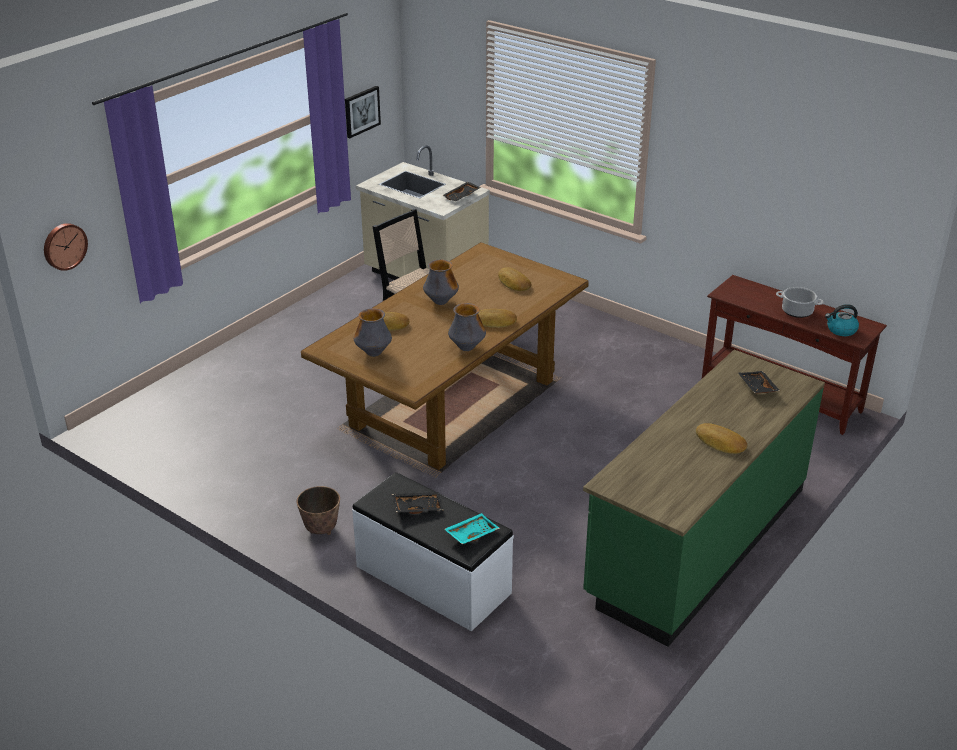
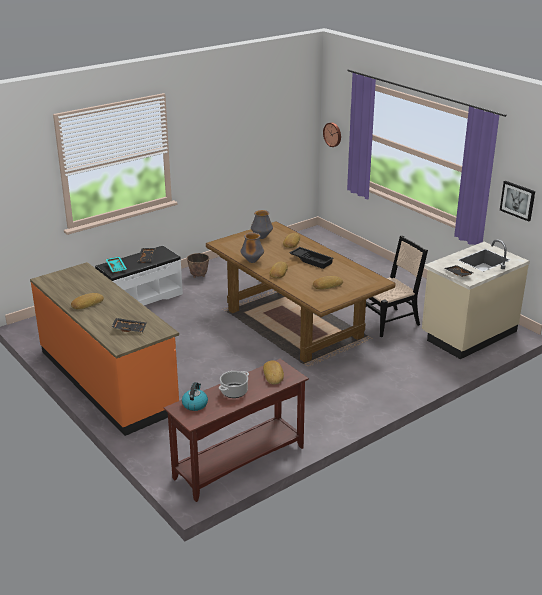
camera: 105 degrees right, 5 degrees down
vase [423,259,459,305] -> black tray [289,247,334,269]
green counter [583,350,825,647] -> orange counter [30,262,179,436]
none -> bread [263,360,284,384]

